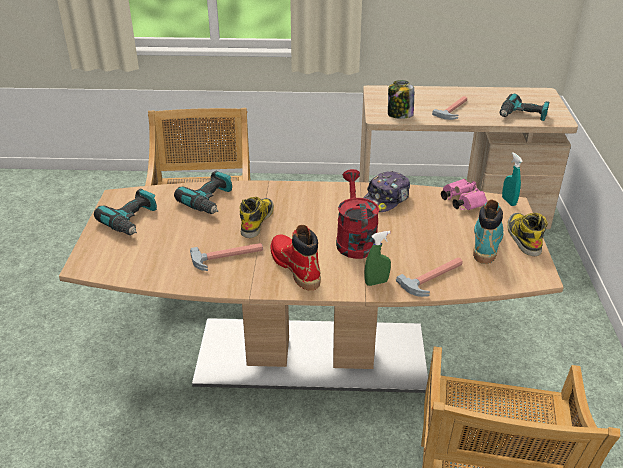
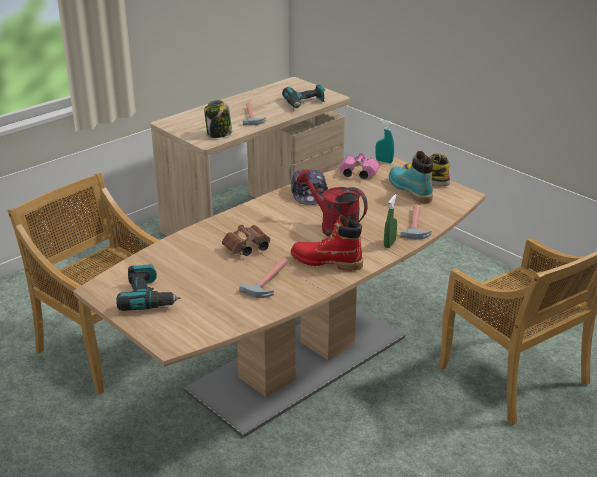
camera: 45 degrees left, 5 degrees down
power drill [174,171,232,214] -> none
boot [240,197,274,238] -> brown binoculars [222,225,270,256]

